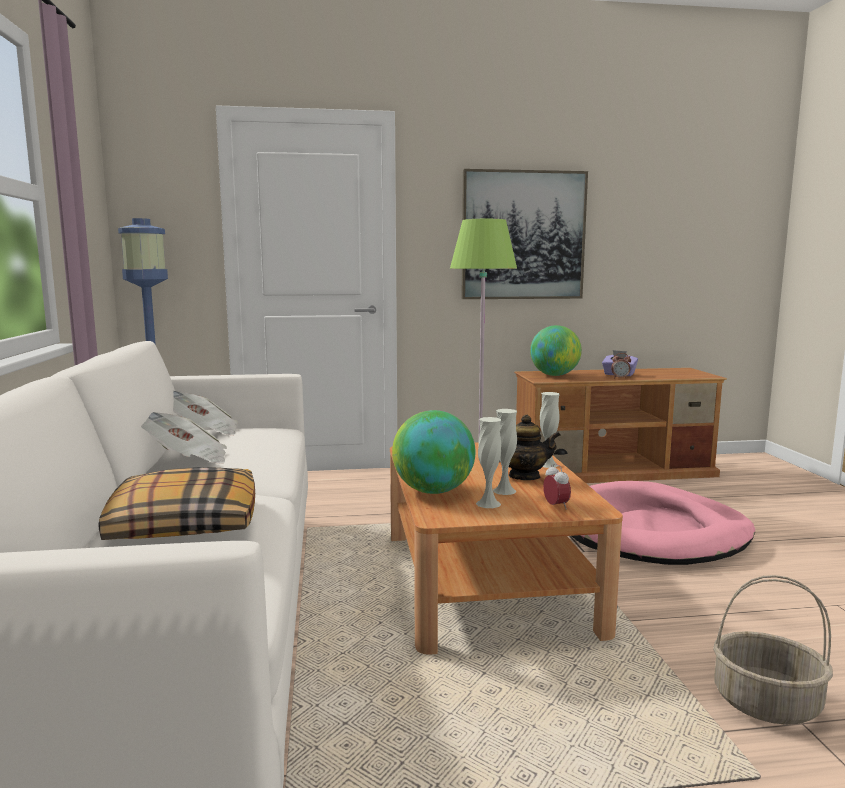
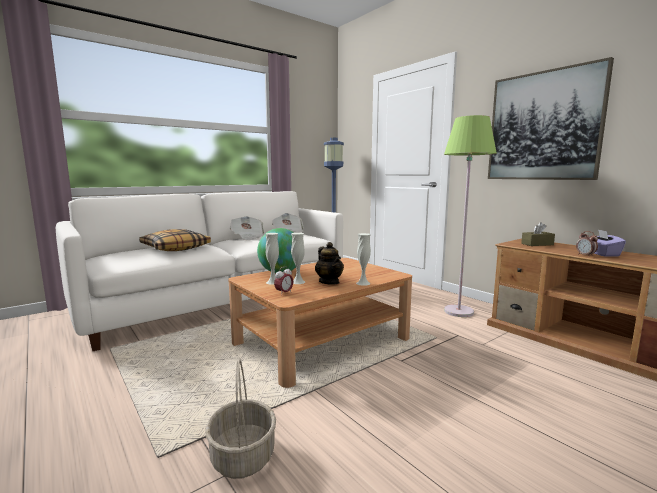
camera: 60 degrees right, 0 degrees up
globe [530,325,582,376] -> brown tissue box [521,222,555,246]
pink dog bed [572,481,755,565] -> none

